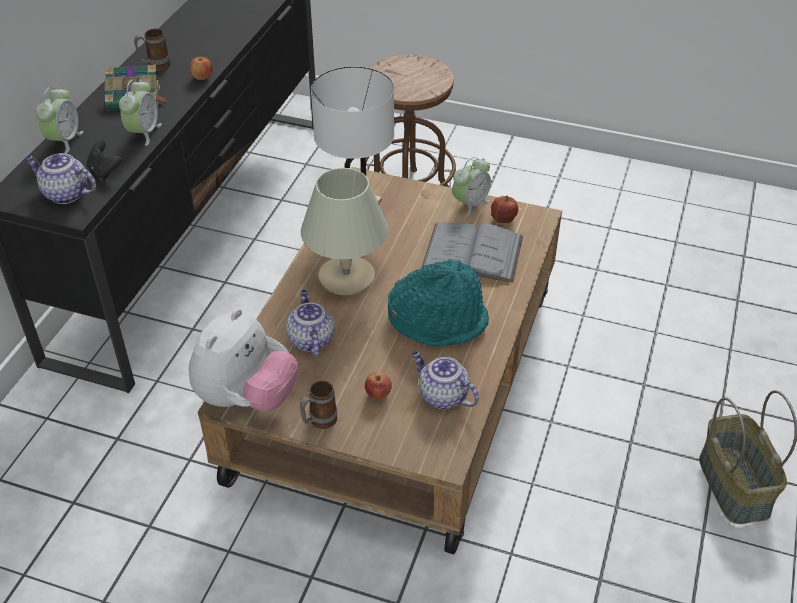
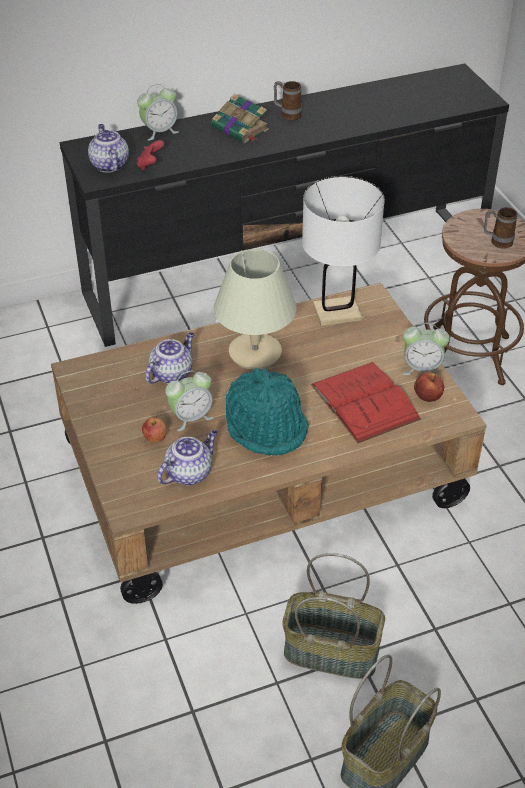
camera: 50 degrees right, 0 degrees up
black game controller [86,140,122,179] -> red game controller [137,140,164,170]
alarm clock [119,80,162,146] -> alarm clock moved to [165,371,214,431]
plush toy [189,309,298,412] -> none
apple [190,57,213,80] -> none
mug [300,380,337,429] -> mug moved to [484,207,517,249]
teapot [411,351,479,409] -> teapot turned 45 degrees clockwise [157,430,217,486]
grey book [421,222,523,283] -> red book [311,362,421,444]
none -> basket [282,553,385,679]

